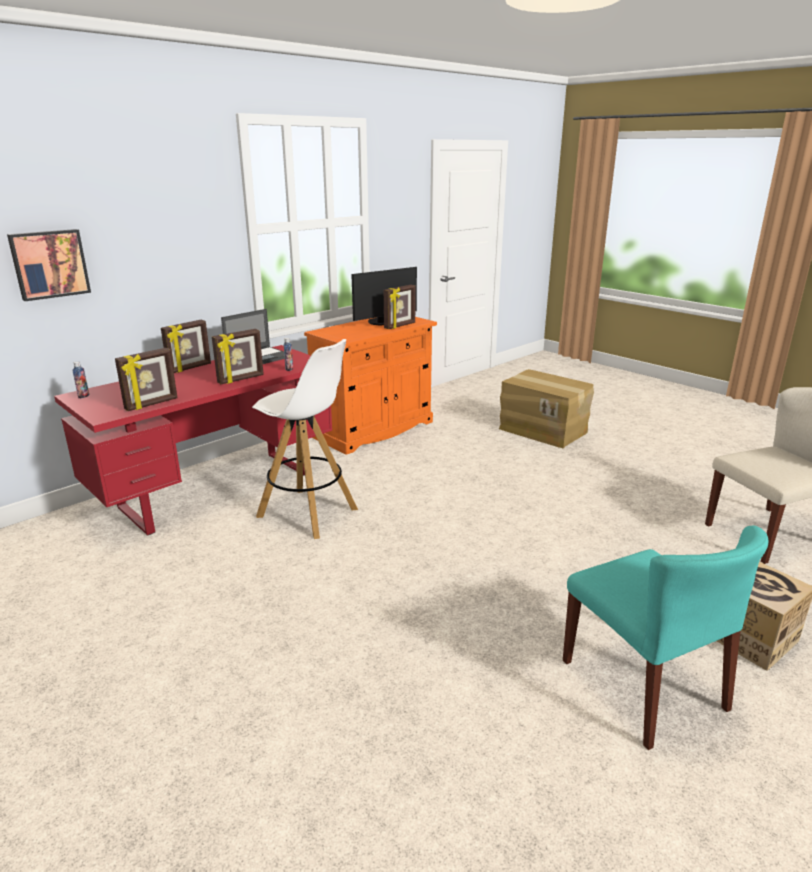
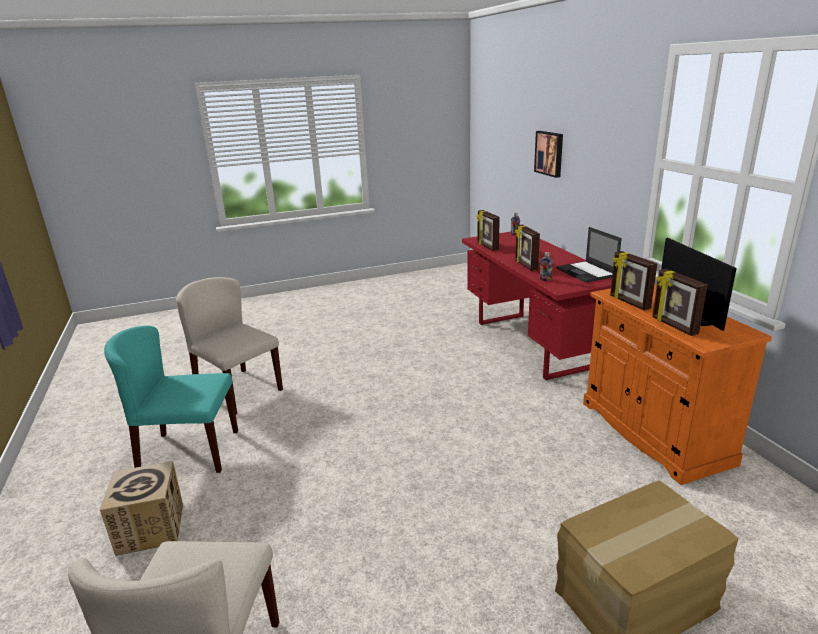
camera: 115 degrees right, 0 degrees up
picture frame [161,320,211,373] -> picture frame moved to [610,251,657,311]
white stool [252,339,358,539] -> none
none -> beige chair [176,277,283,414]

